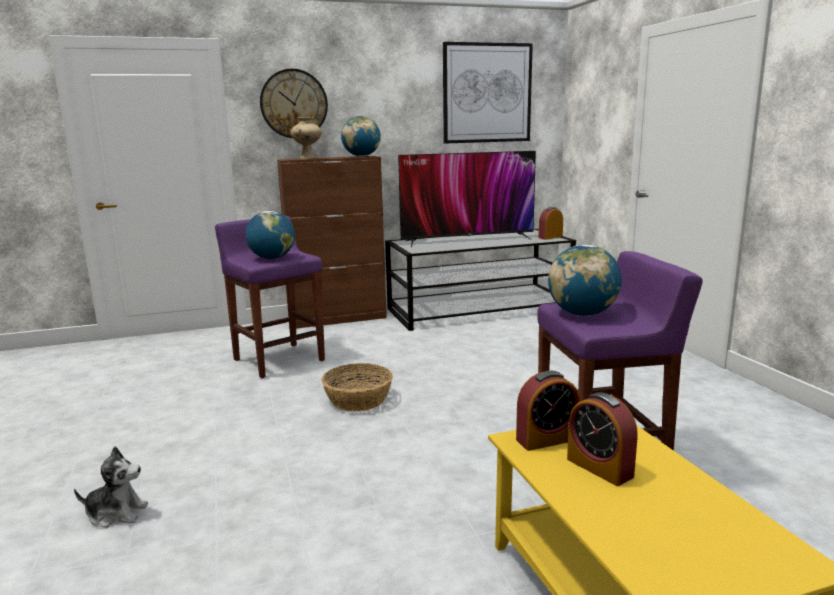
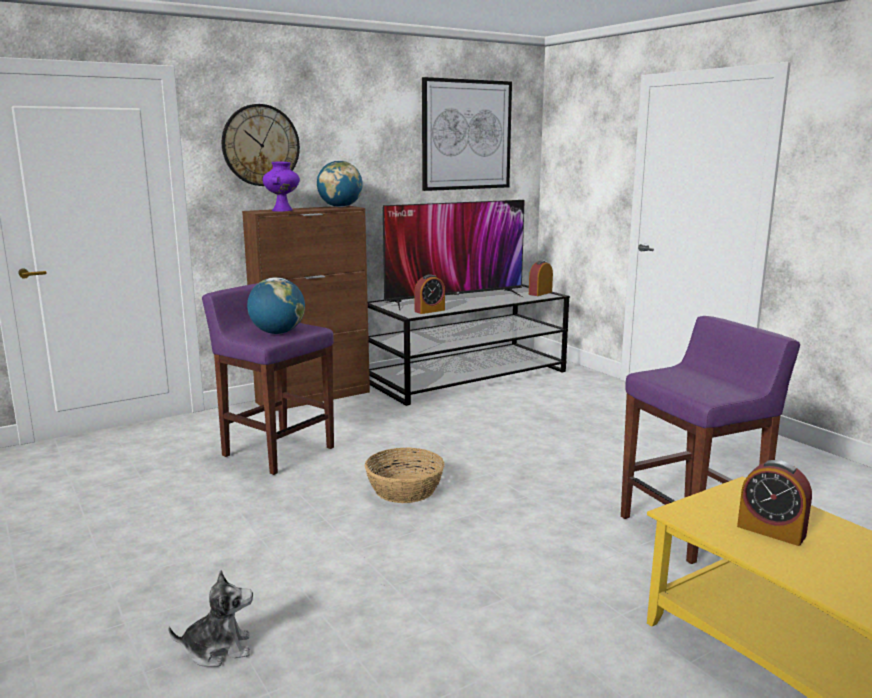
camera: 15 degrees left, 0 degrees up
beige vase [291,117,322,159] -> purple vase [263,162,300,212]
alarm clock [516,371,580,451] -> alarm clock moved to [414,274,445,314]
globe [548,245,622,316] -> none

